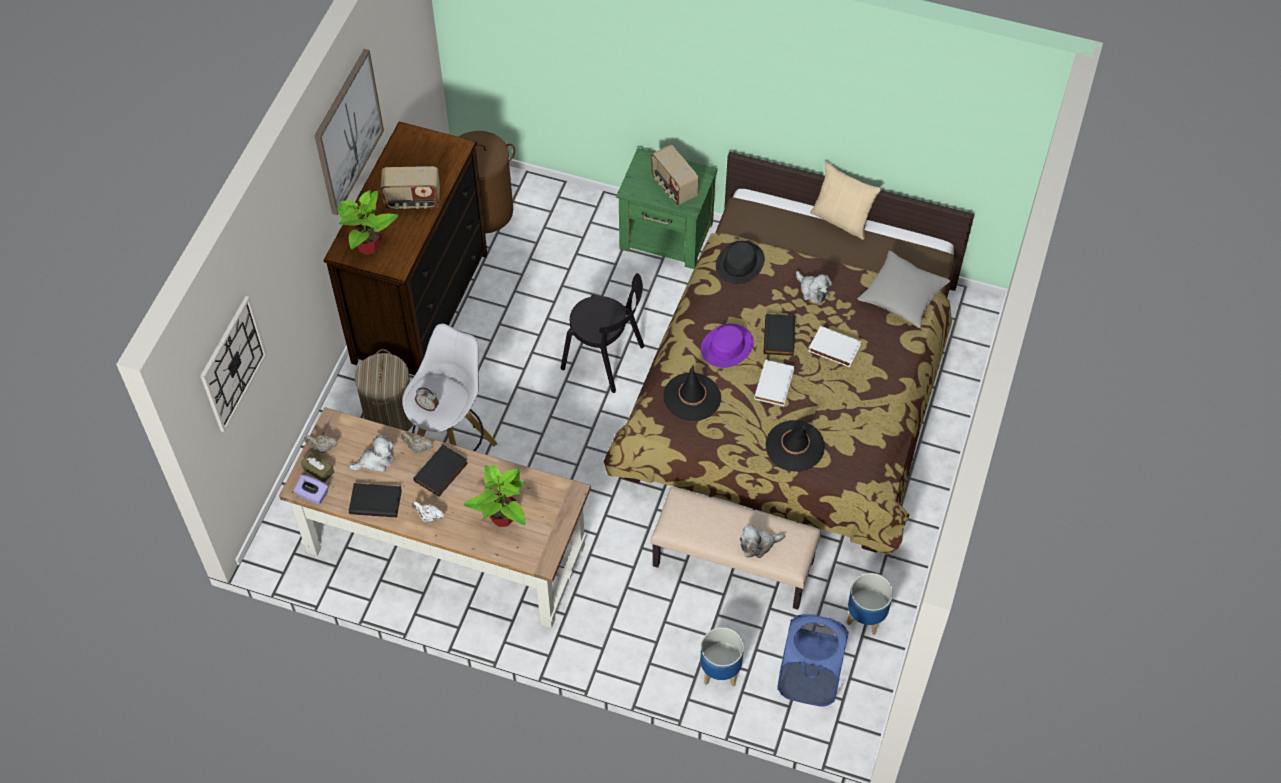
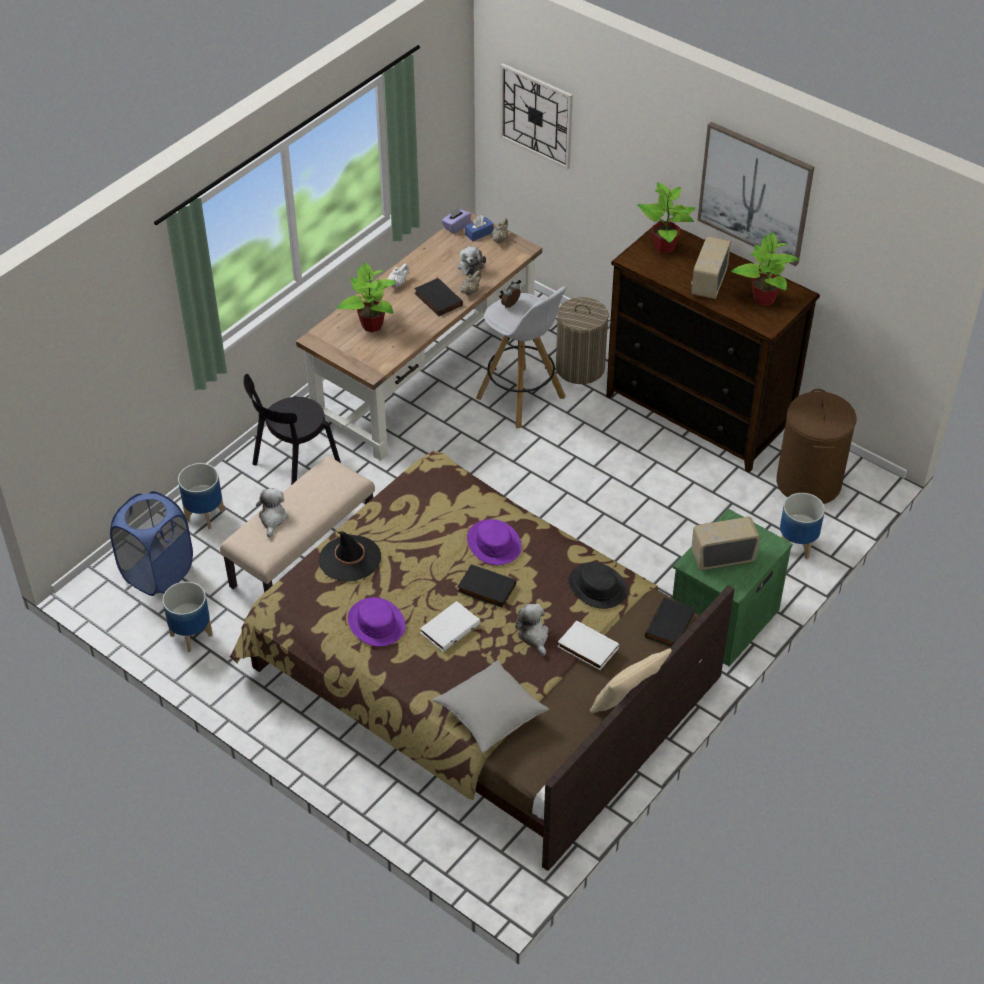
camera: 110 degrees right, 10 degrees down
brown tissue box [301,452,334,483] -> blue tissue box [465,215,494,242]
black book [349,483,402,517] -> black book moved to [645,597,695,646]
black chair [561,273,644,393] -> black chair moved to [243,374,341,485]
black hat [663,364,721,421] -> none
white book [754,360,794,406] -> white book moved to [557,620,619,670]
plush toy [796,271,832,303] -> plush toy turned 90 degrees clockwise [515,604,549,656]
none -> purple hat [348,597,406,646]
none -> potted plant [731,231,800,306]
none -> planter [780,493,825,560]

